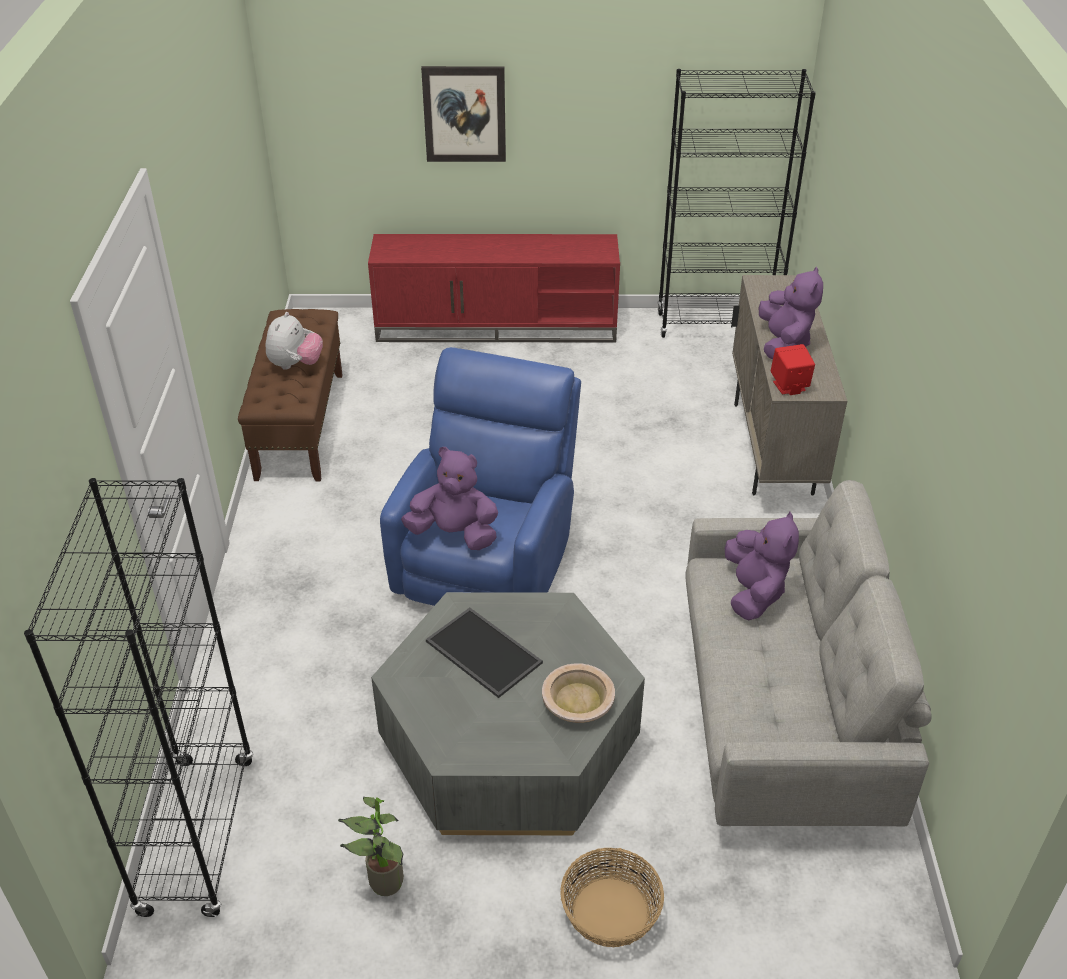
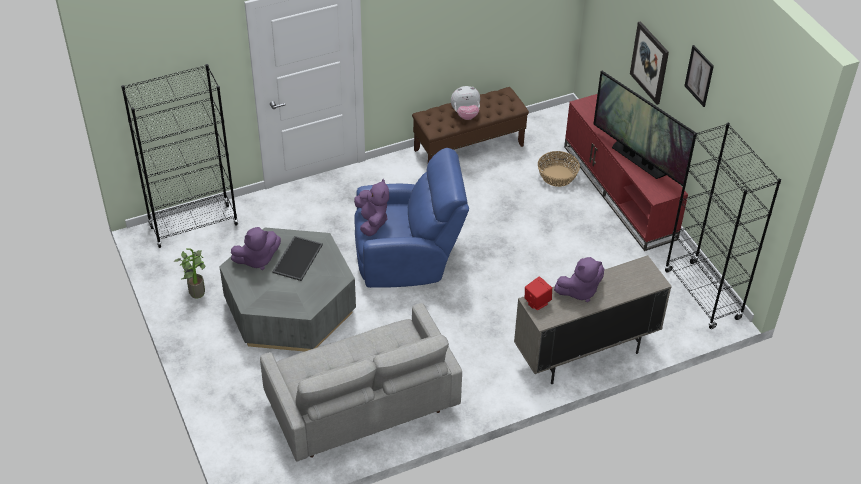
camera: 65 degrees right, 5 degrees up
beige bowl [542,663,615,723] -> none
basket [560,848,664,947] -> basket moved to [538,151,580,187]
purple plush toy [725,512,799,620] -> purple plush toy moved to [231,227,281,270]
none -> television [593,71,696,186]
none -> picture [684,45,714,107]

